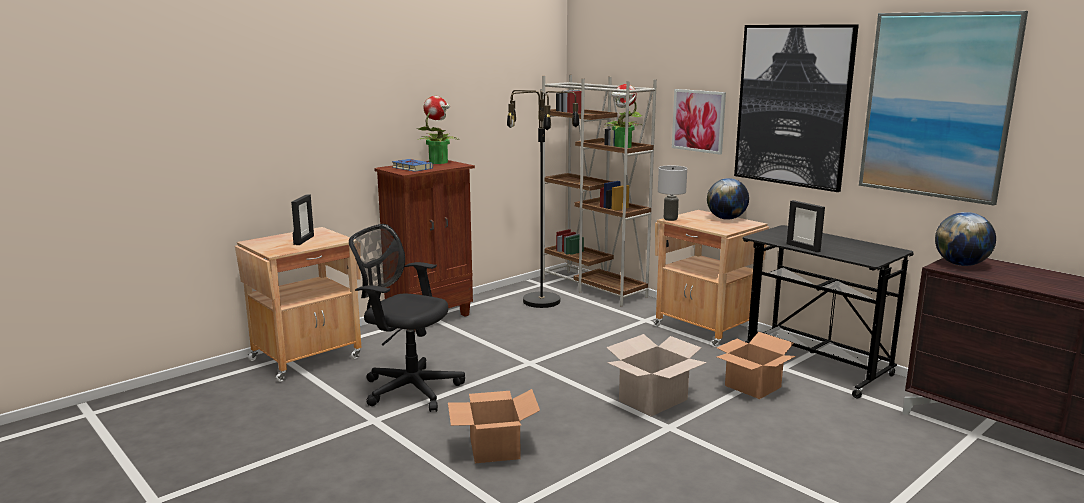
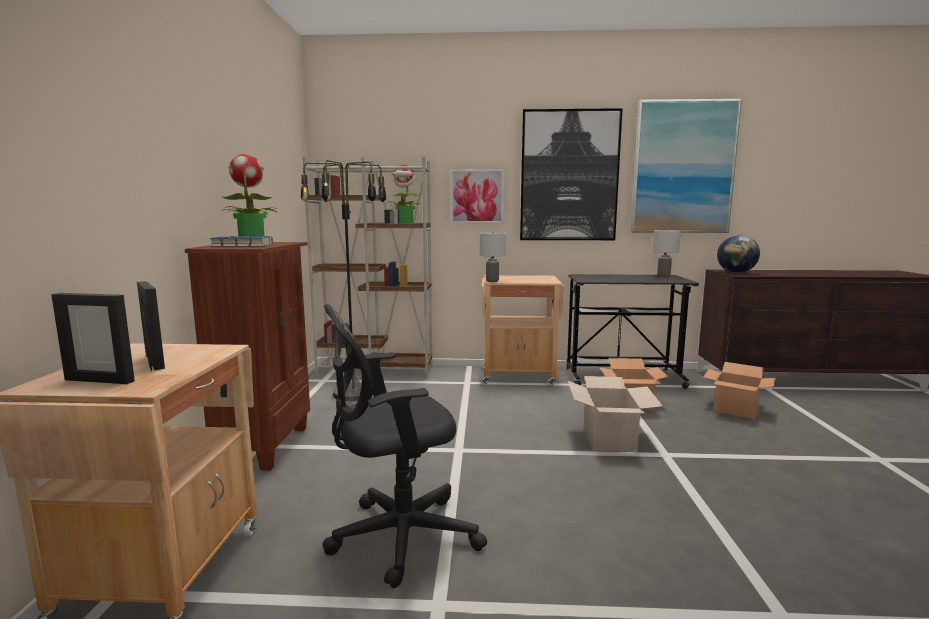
camera: 45 degrees left, 5 degrees down
cardboard box [448,389,540,463] -> cardboard box moved to [704,362,776,419]
globe [707,178,749,220] -> none
picture frame [787,200,825,252] -> picture frame moved to [51,293,135,384]
none -> white table lamp [653,229,681,277]

